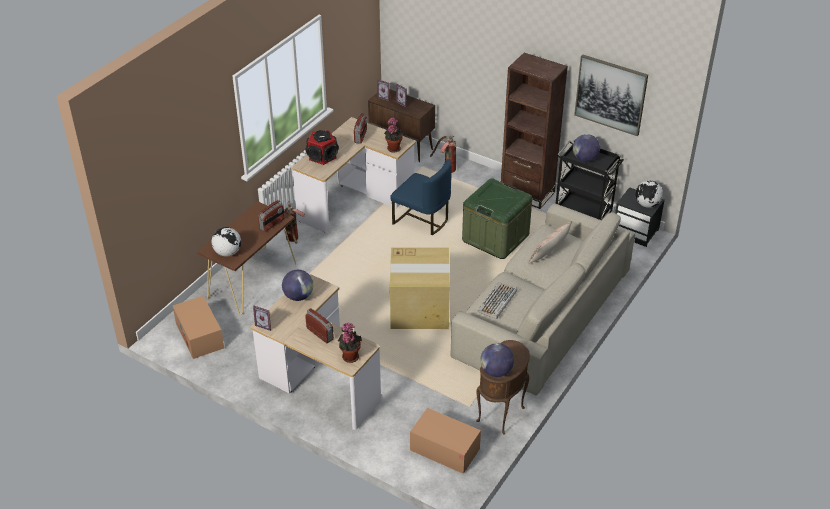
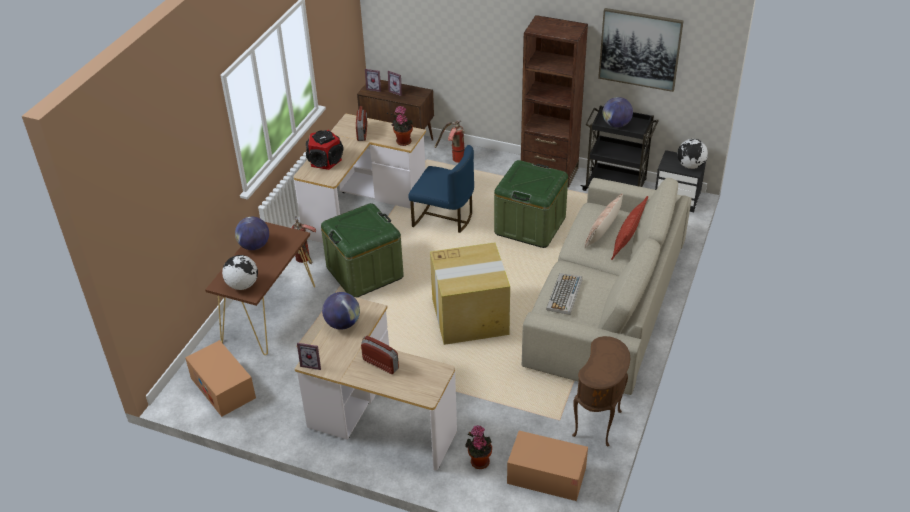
camera: 10 degrees left, 0 degrees up
radio [258,200,285,232] -> none
potted plant [338,322,362,363] -> potted plant moved to [465,425,492,469]
globe [480,343,514,377] -> globe moved to [235,217,269,250]
none -> green storage box [321,203,404,298]
none -> pillow [611,196,648,260]

